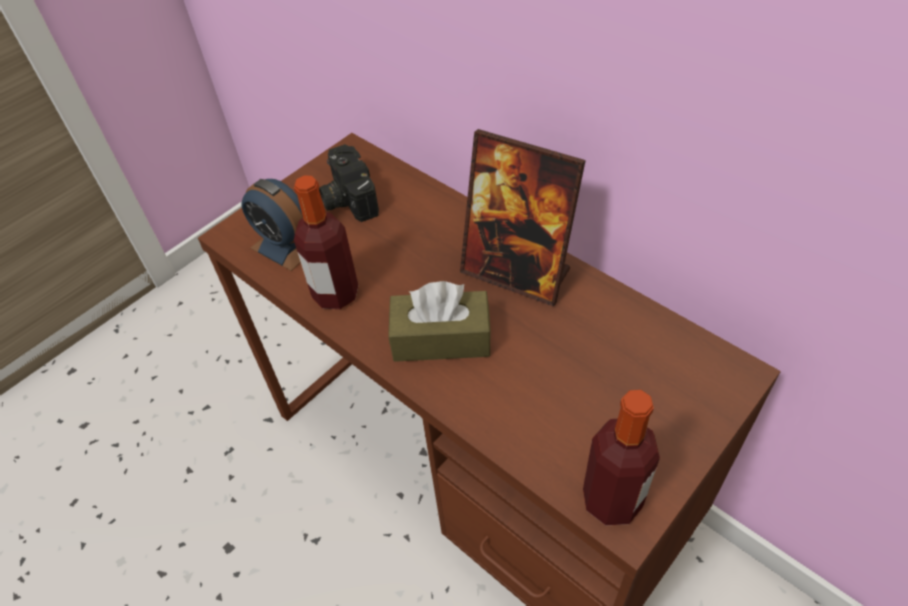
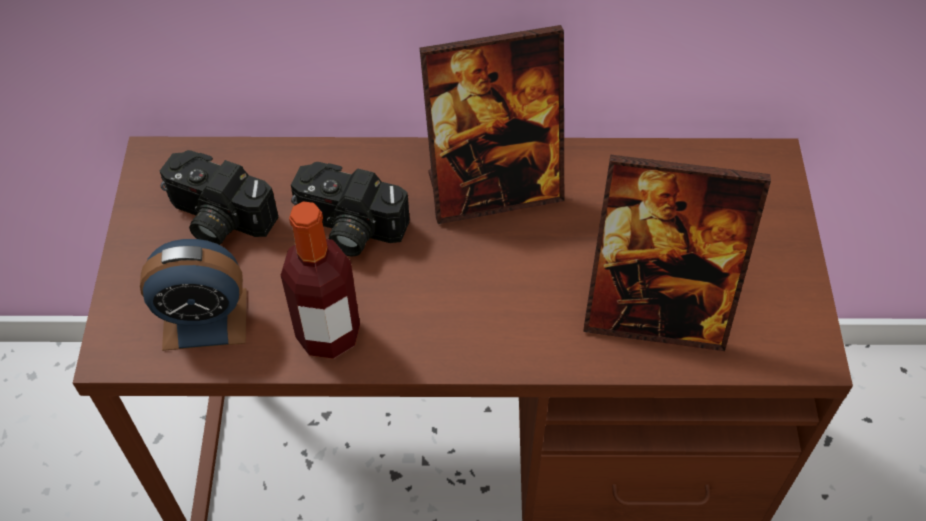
camera: 45 degrees left, 5 degrees up
brown tissue box [388,281,491,362] -> none
bottle [583,390,660,525] -> none
none -> camera [291,162,410,256]
none -> picture frame [583,154,771,351]

